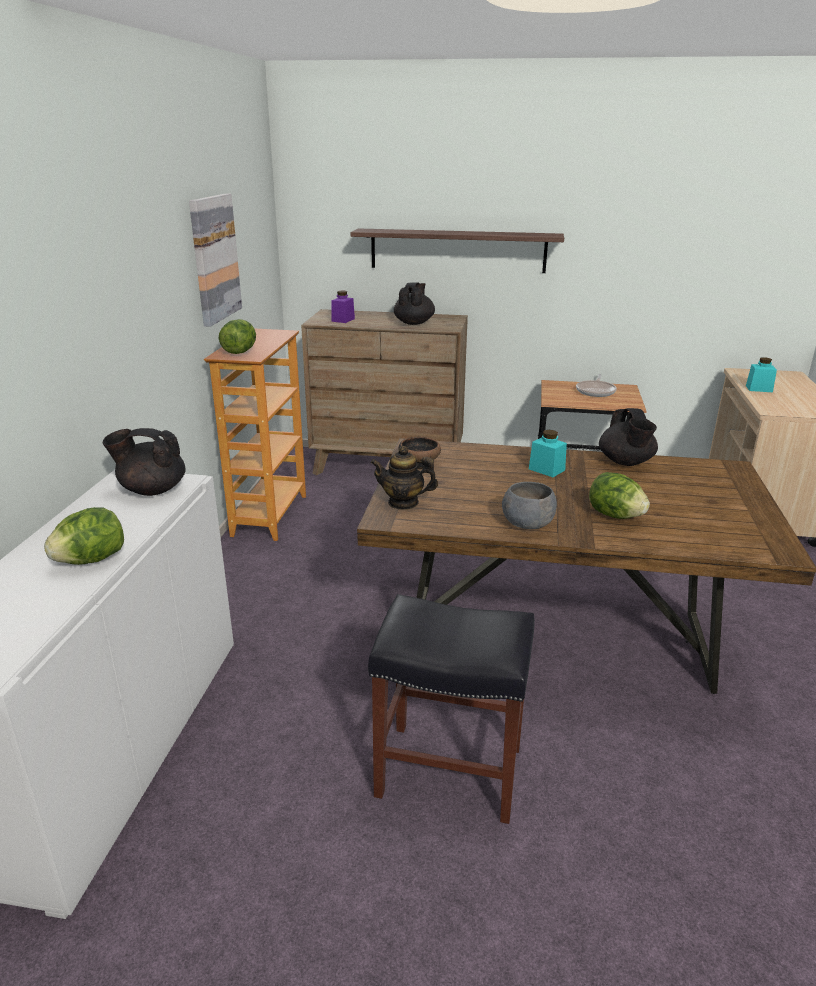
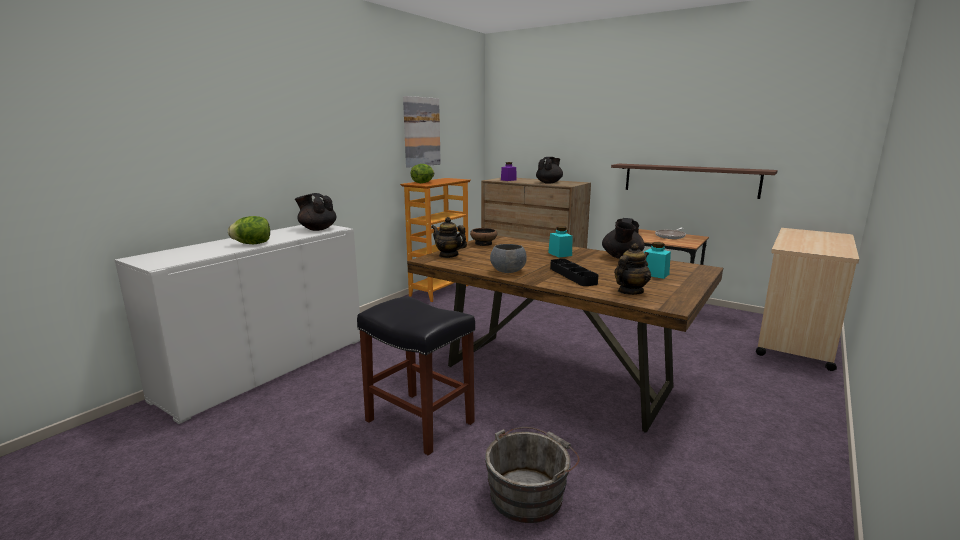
camera: 25 degrees right, 10 degrees down
shelf [351,228,564,273] -> shelf moved to [611,164,778,199]
lettuce [589,472,650,519] -> black tray [550,259,598,286]
turquoise jar [746,357,777,392] -> turquoise jar moved to [644,242,671,279]
none -> grey bucket [485,427,580,523]
none -> teapot [615,243,651,295]

